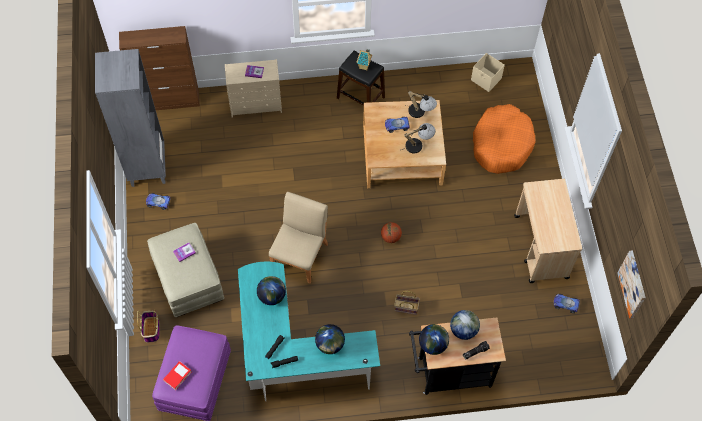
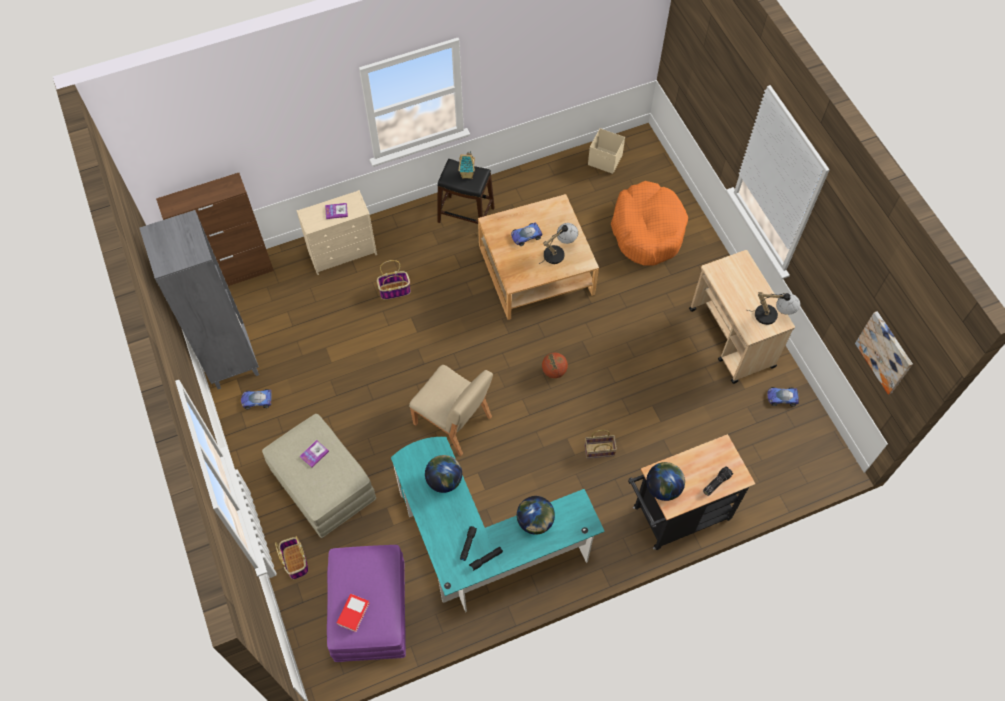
camera: 15 degrees left, 0 degrees up
beige chair [269,192,328,284] -> beige chair turned 120 degrees clockwise [409,365,493,456]
table lamp [404,91,437,118] -> table lamp moved to [747,292,801,325]
globe [450,310,480,340] -> none
none -> basket [377,260,411,300]

